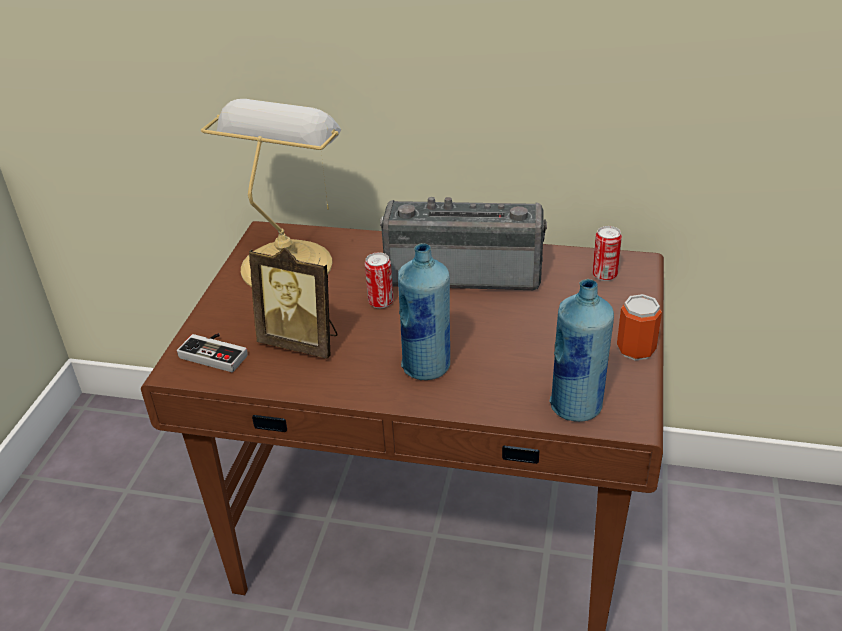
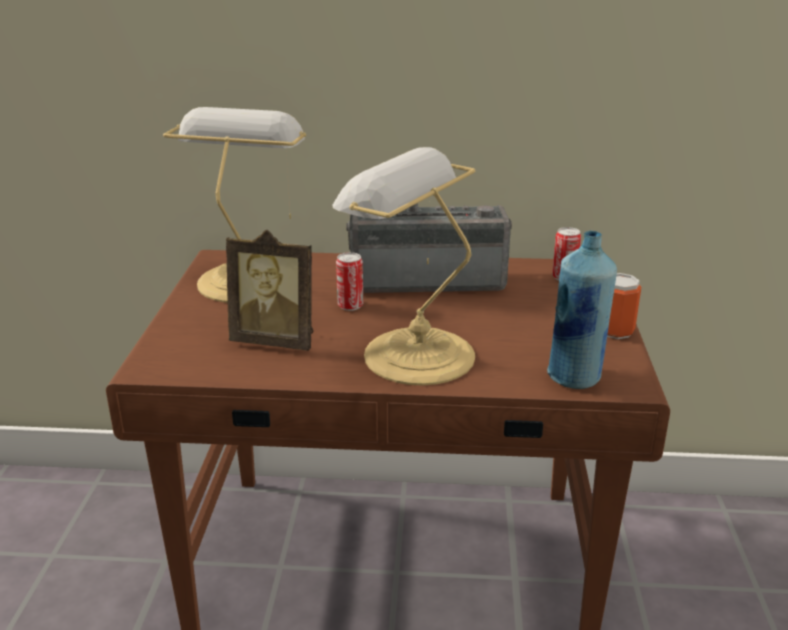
camera: 10 degrees left, 10 degrees down
game controller [177,333,248,372] -> none
blue bottle [398,243,450,380] -> table lamp [333,147,475,386]

